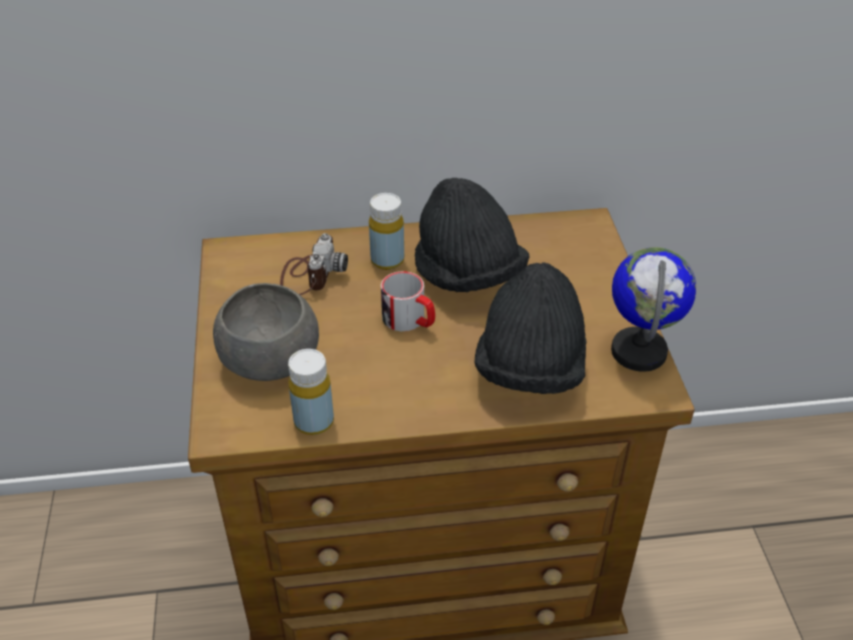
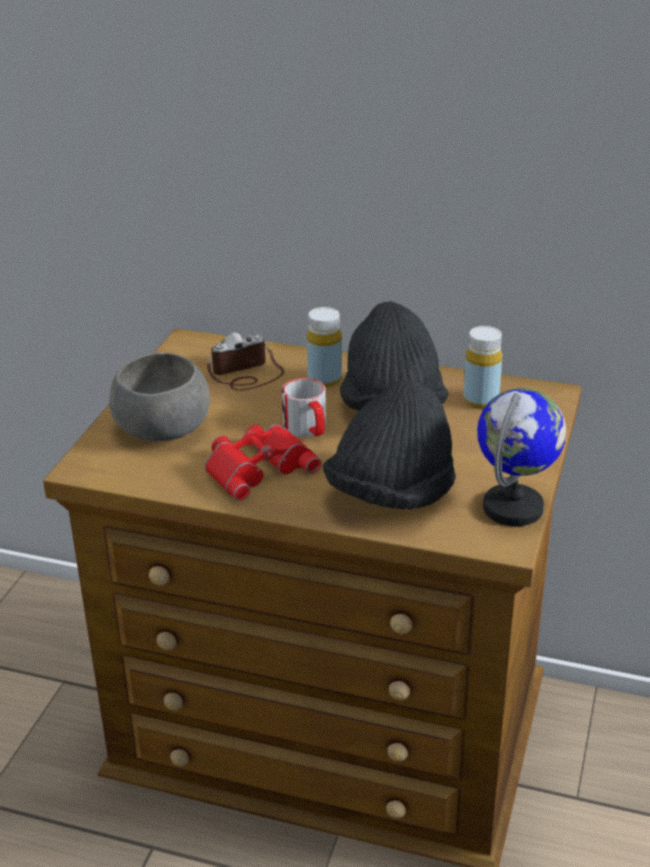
camera: 25 degrees right, 10 degrees down
camera [280,233,348,295] -> camera turned 150 degrees counterclockwise [207,333,285,391]
yellow bottle [288,349,334,435] -> yellow bottle moved to [464,326,502,409]
none -> red binoculars [205,424,322,501]

